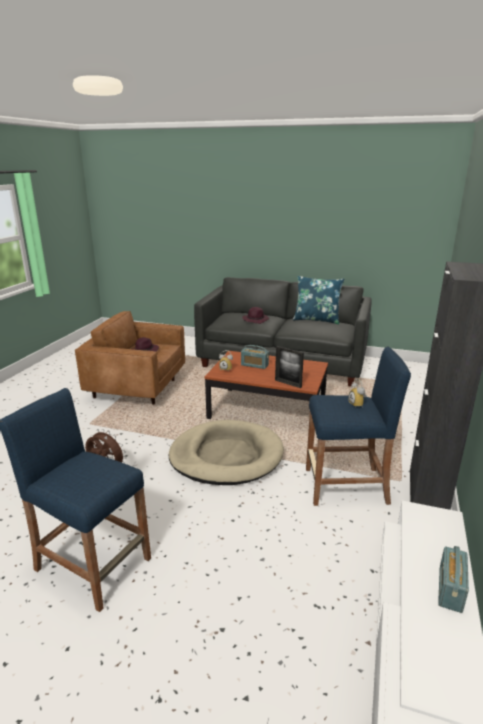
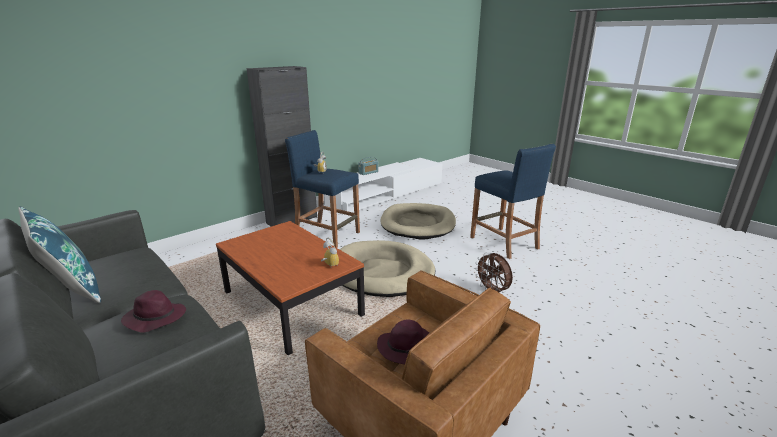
camera: 150 degrees left, 0 degrees up
radio [241,345,269,369] -> none
picture frame [275,346,304,388] -> none
none -> beige dog bed [380,203,456,240]

